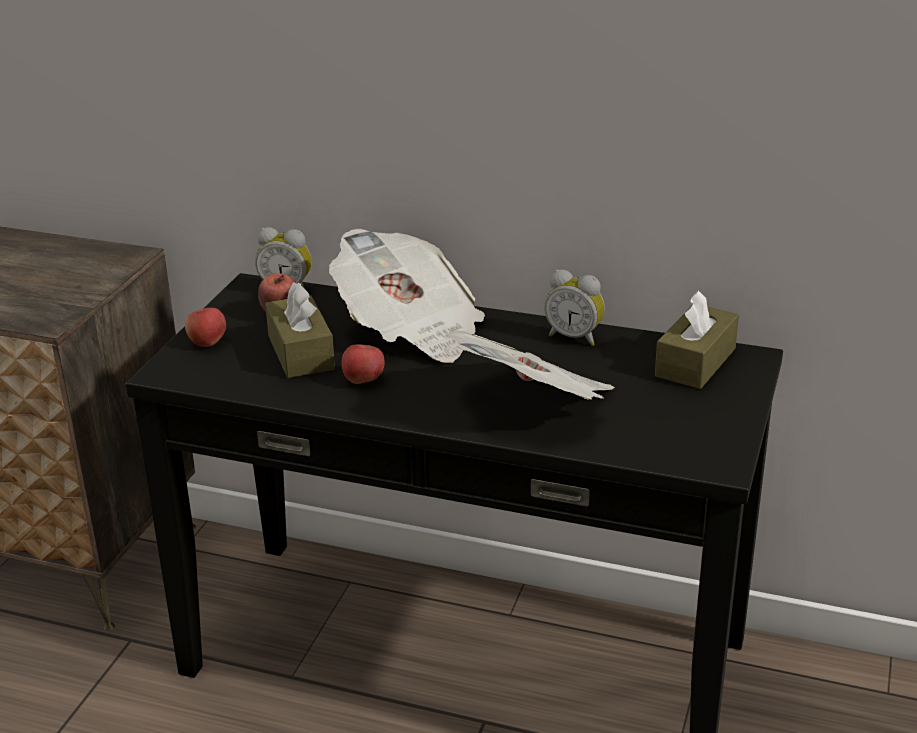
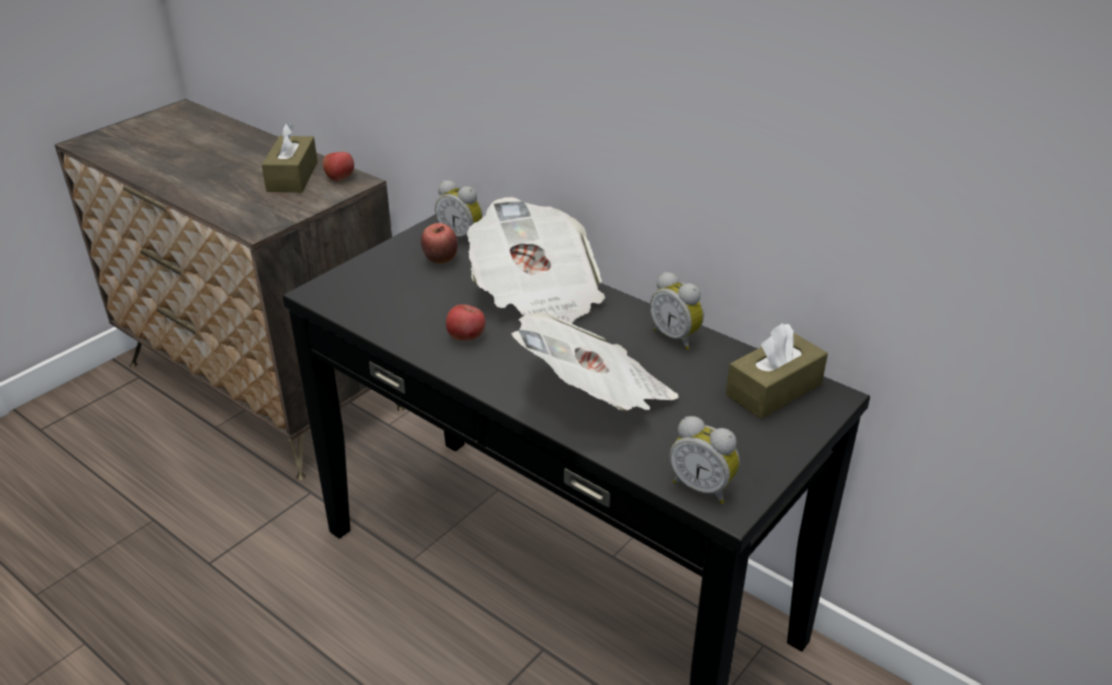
camera: 20 degrees right, 5 degrees up
apple [185,308,226,347] -> apple moved to [323,152,354,181]
brown tissue box [265,282,335,378] -> brown tissue box moved to [262,123,318,192]
none -> alarm clock [669,416,740,504]

